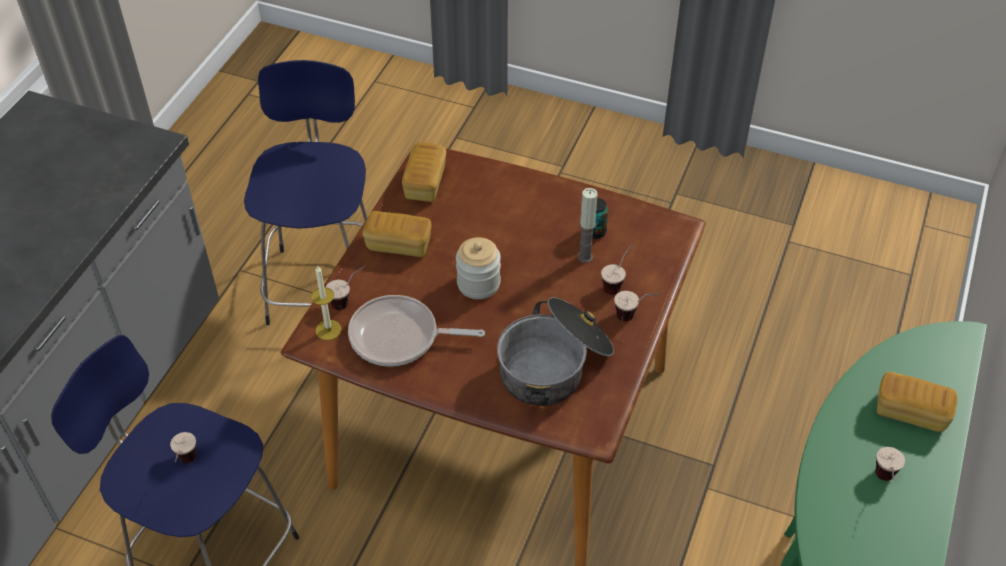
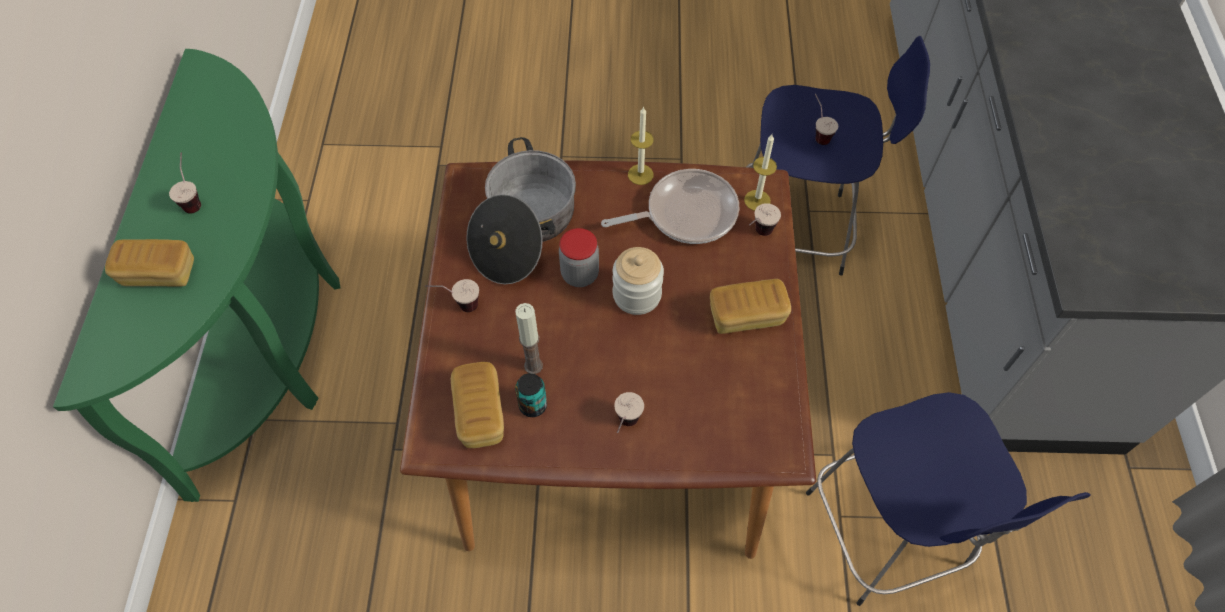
camera: 160 degrees right, 10 degrees up
bread [402,142,446,202] -> bread moved to [451,362,504,448]
cup [601,243,633,295] -> cup moved to [614,392,644,433]
none -> jar [559,228,599,287]
none -> candle [628,106,654,185]

